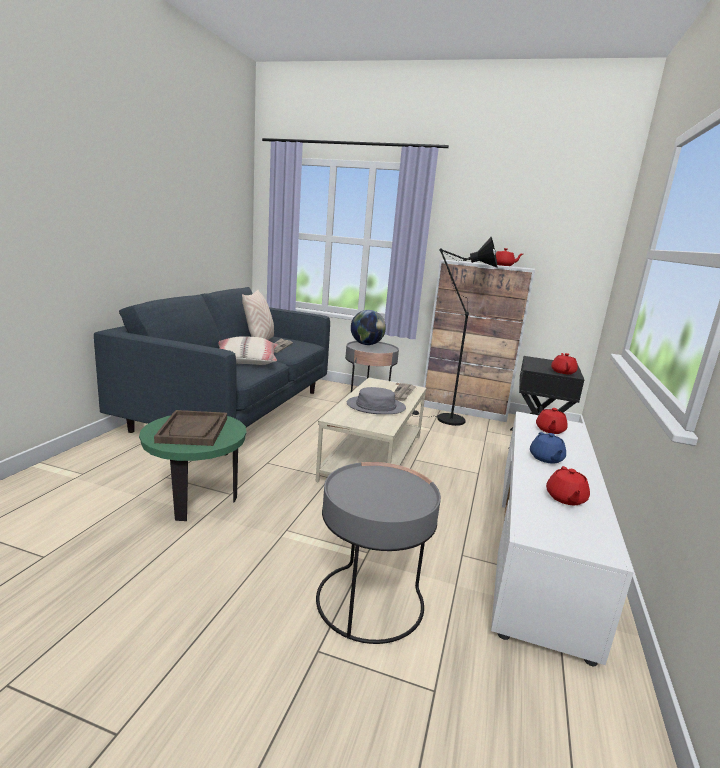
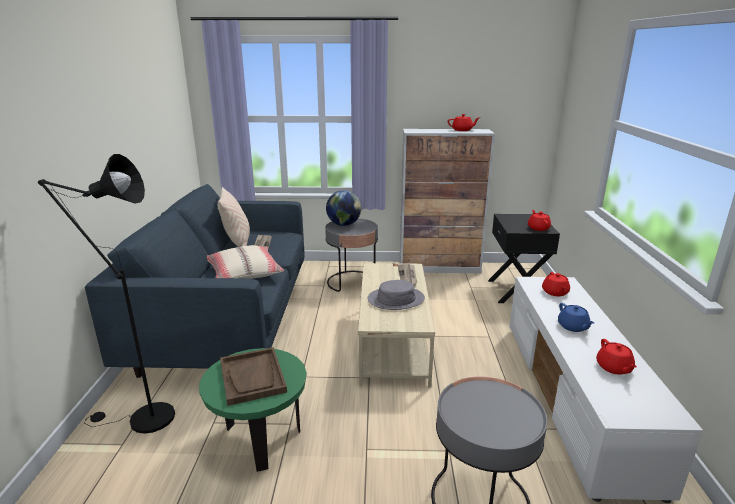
camera: 15 degrees left, 5 degrees up
black floor lamp [412,237,497,426] -> black floor lamp moved to [38,154,175,434]

